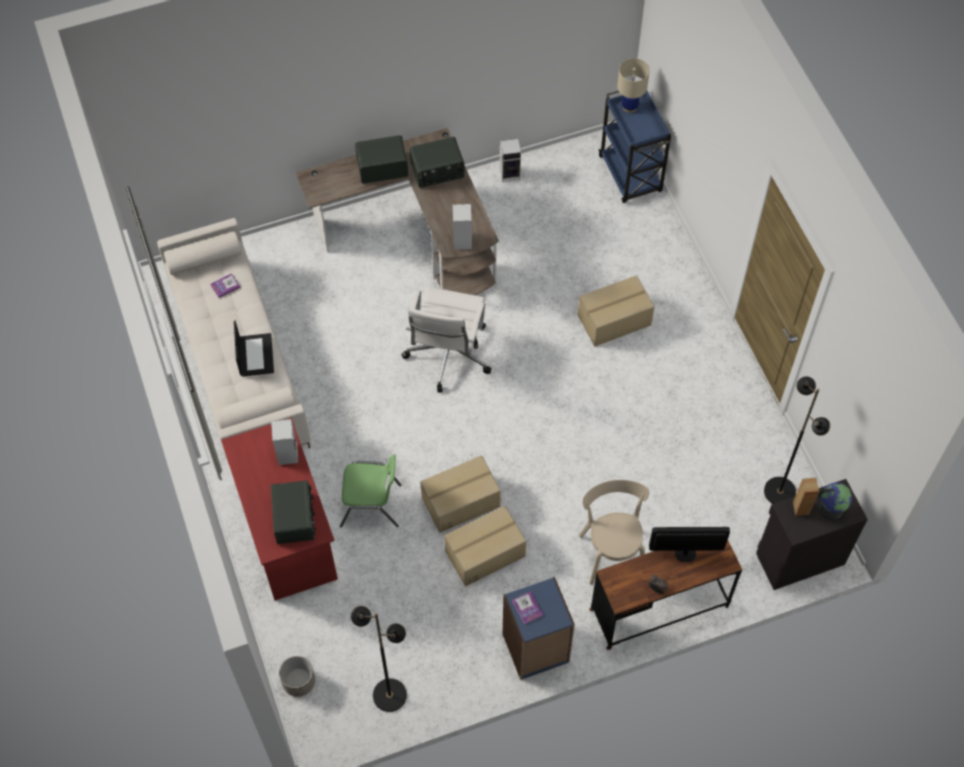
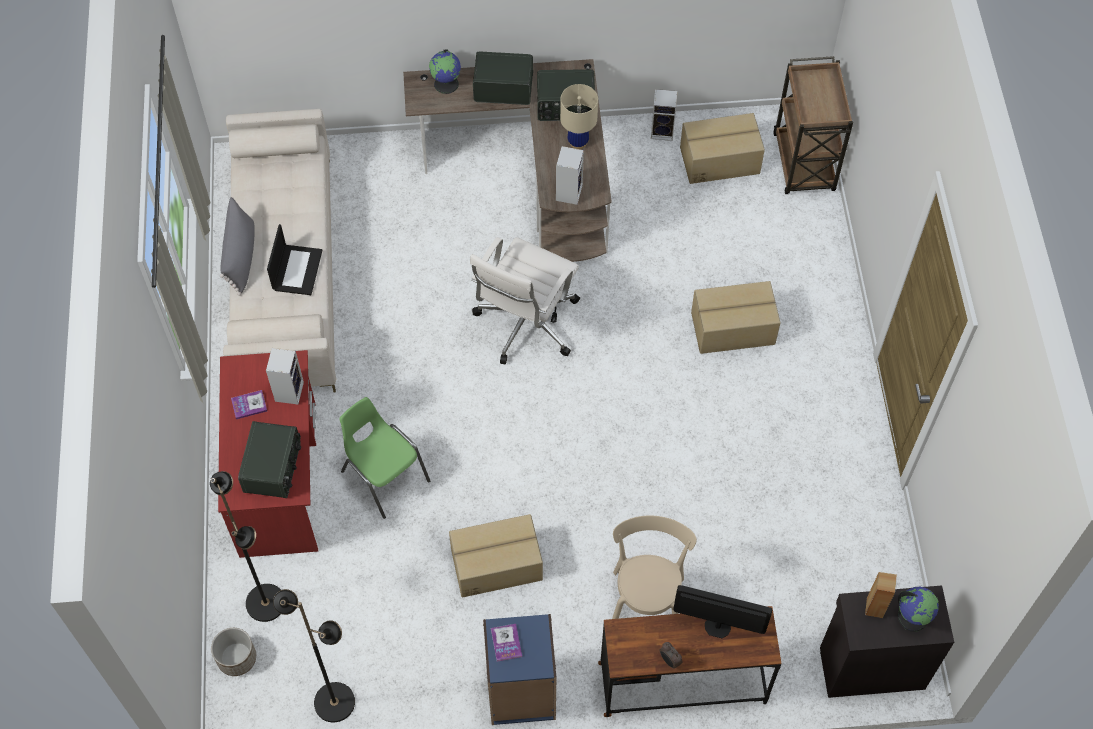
camera: 15 degrees right, 0 degrees up
book [210,273,240,298] -> book moved to [231,390,267,419]
green chair [340,455,401,527] -> green chair turned 150 degrees counterclockwise [340,397,430,519]
cardboard box [420,456,501,533] -> cardboard box moved to [680,113,765,184]
blue cart [599,91,671,203] -> brown cart [773,56,853,194]
beige table lamp [617,58,650,113] -> beige table lamp moved to [560,84,598,149]
black floor lamp [764,376,830,504] -> black floor lamp moved to [210,471,281,622]
none -> grey pillow [220,197,255,296]
none -> globe [429,49,461,94]

